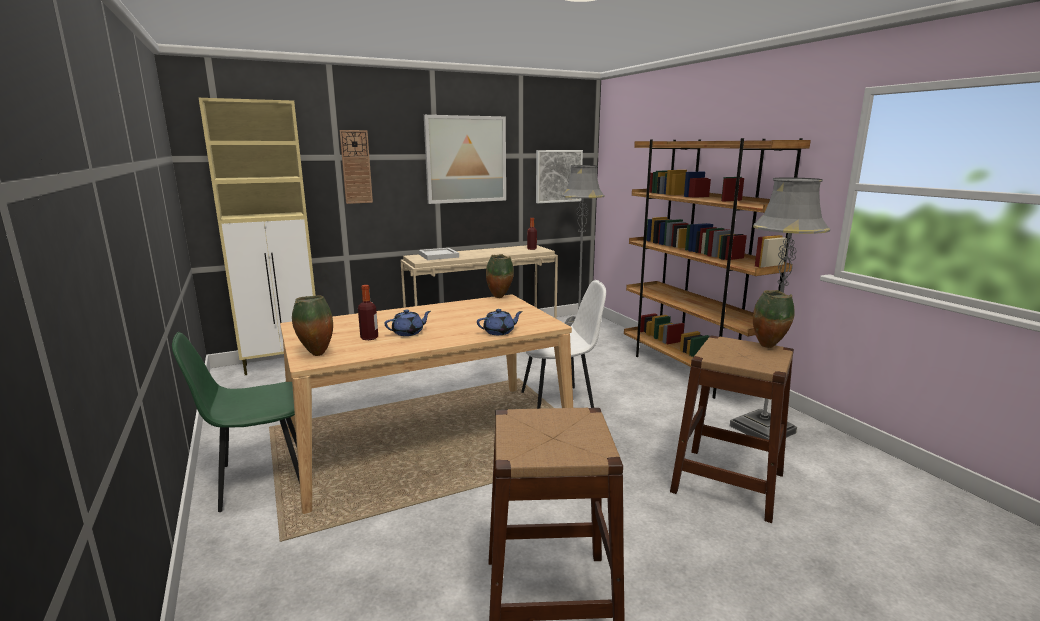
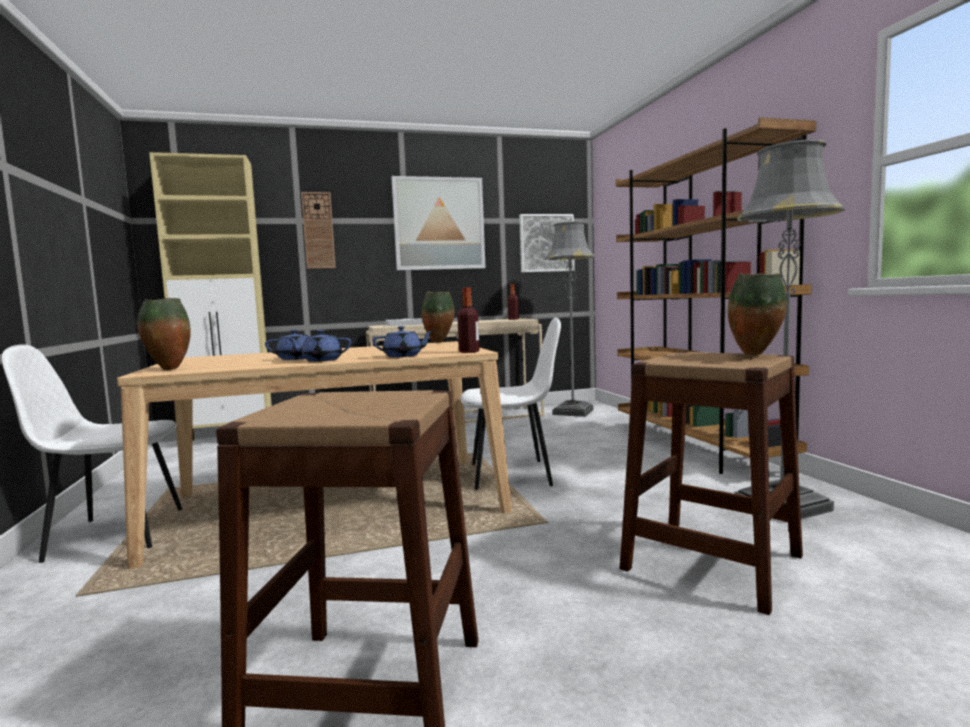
camera: 10 degrees right, 10 degrees down
green chair [172,332,300,512] -> white chair [2,344,182,563]
bottle [358,285,378,340] -> bottle moved to [457,288,479,353]
none -> blue teapot [287,330,351,362]

